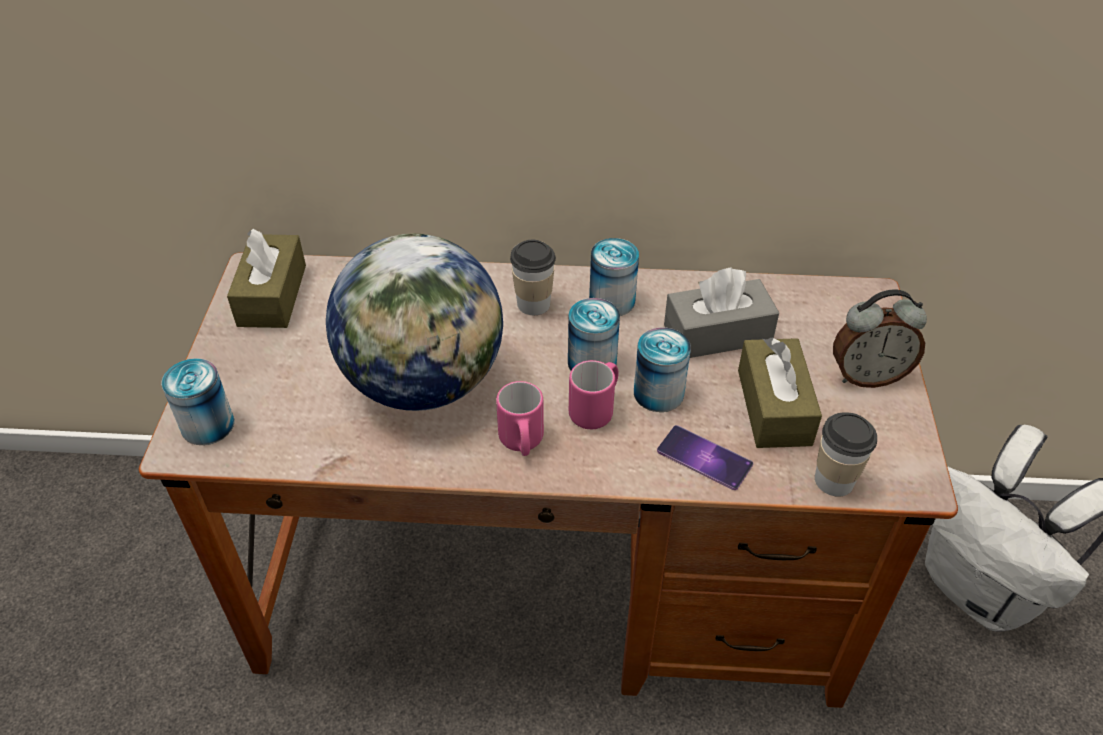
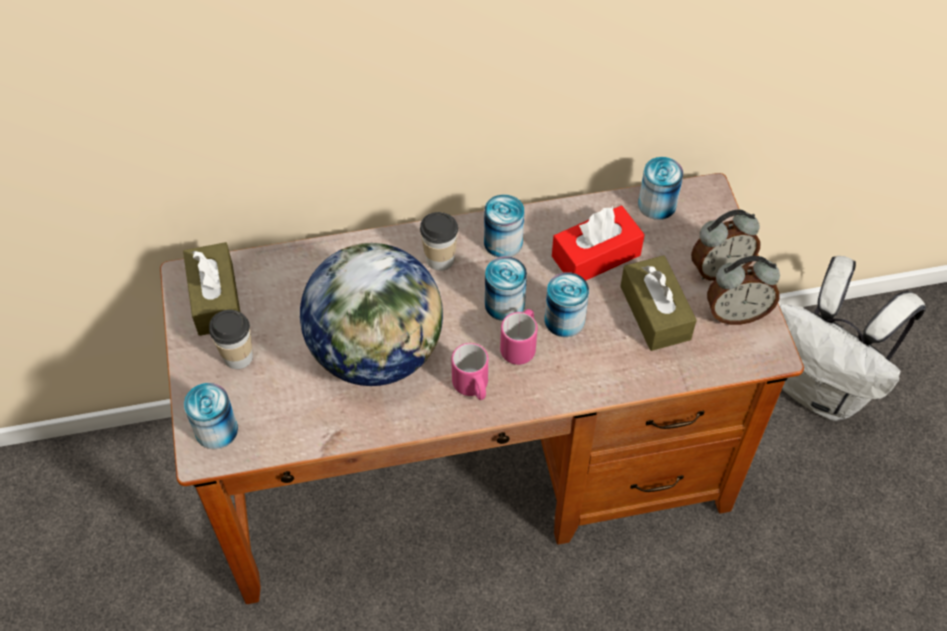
camera: 15 degrees left, 10 degrees up
phone [657,425,753,490] -> none
grey tissue box [664,267,779,358] -> red tissue box [552,206,645,281]
cup [815,413,877,497] -> cup moved to [209,310,253,369]
none -> can [638,157,683,220]
none -> alarm clock [707,256,780,325]

